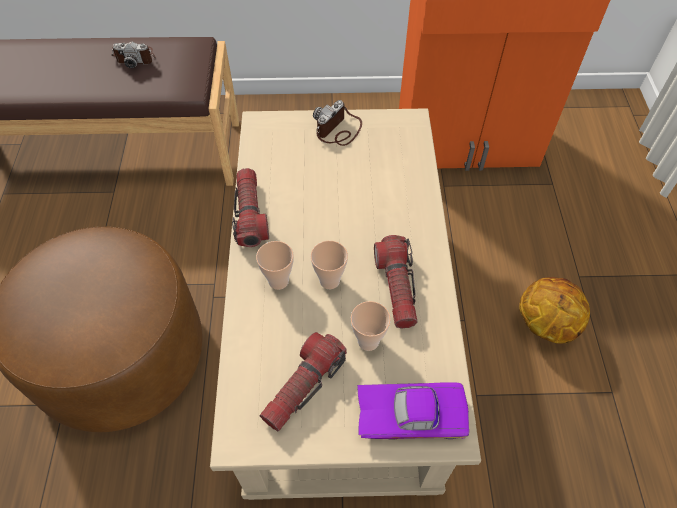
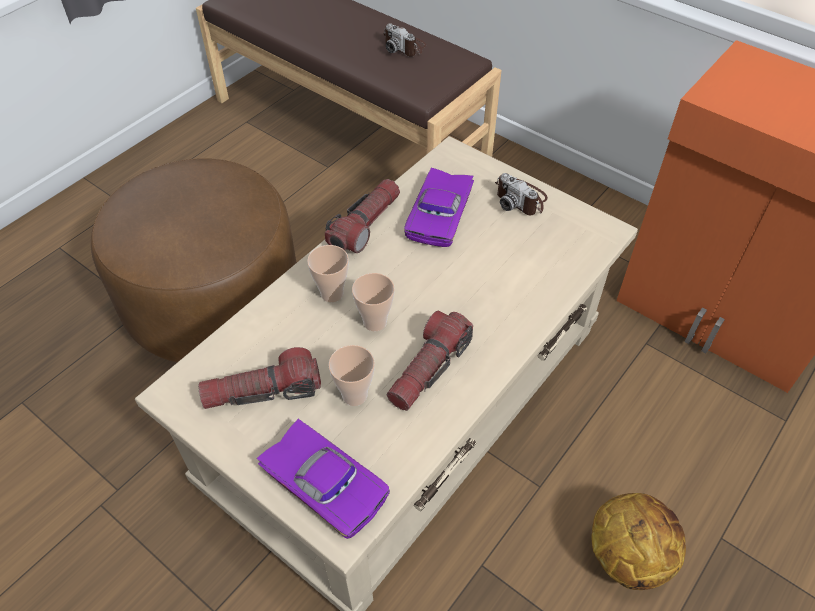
camera: 40 degrees right, 5 degrees down
camera [313,100,362,146] -> camera turned 120 degrees counterclockwise [495,173,548,215]
none -> purple toy car [404,168,474,247]

